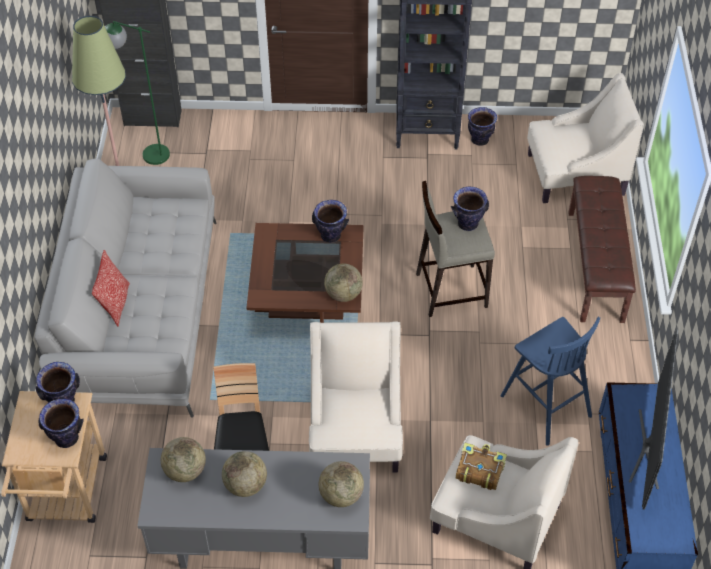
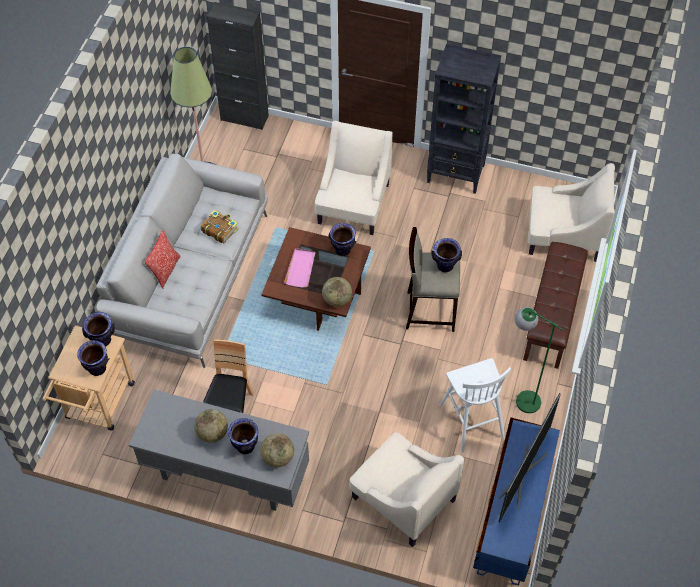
camera: 15 degrees right, 5 degrees up
green floor lamp [105,21,170,165] -> green floor lamp moved to [515,307,564,413]
globe [161,437,206,482] -> none
beige armchair [309,321,403,472] -> beige armchair moved to [315,121,393,235]
book [456,443,507,490] -> book moved to [201,209,239,243]
vase [468,107,497,146] -> vase moved to [228,418,258,454]
blue stool [501,317,600,446] -> white stool [439,358,511,453]
none -> pink tray [284,248,315,288]

